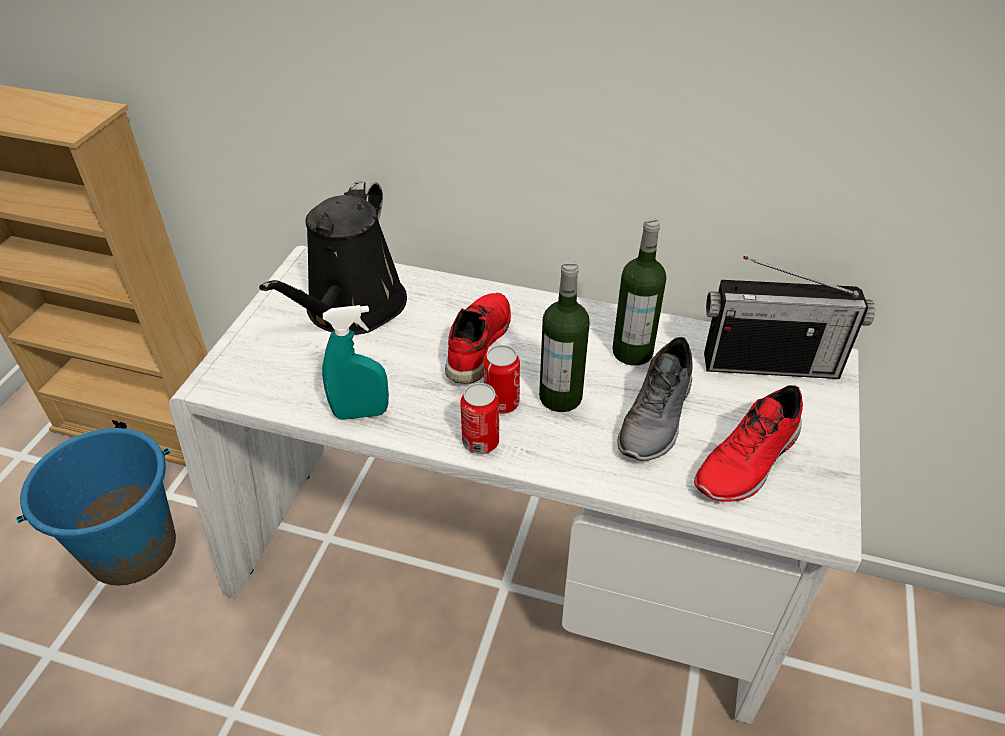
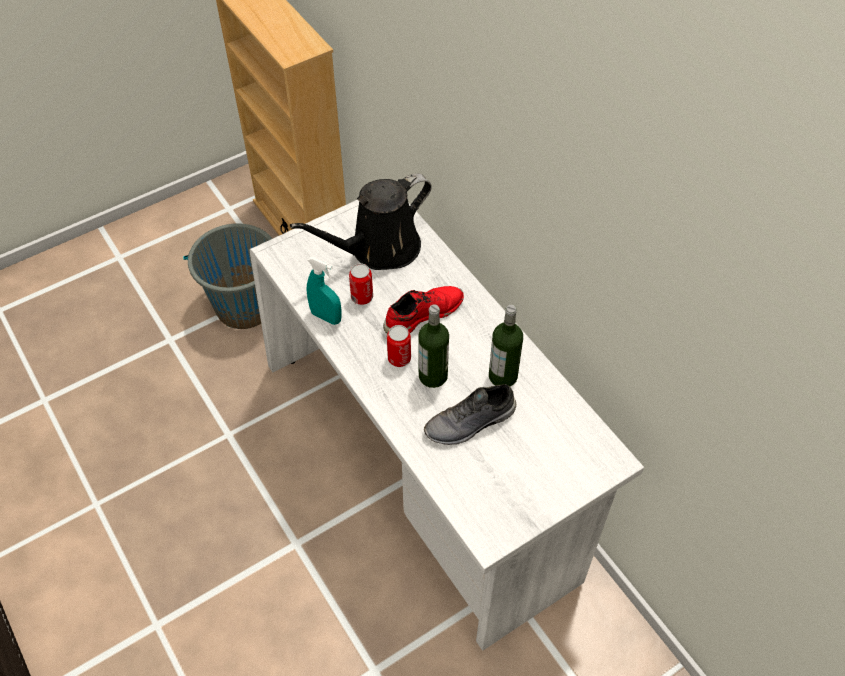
camera: 40 degrees right, 10 degrees up
blue bucket [16,428,176,586] -> grey bucket [183,223,272,329]
can [460,383,499,454] -> can moved to [349,263,373,305]
red shoe [694,385,803,502] -> none
radio [704,256,875,379] -> none

